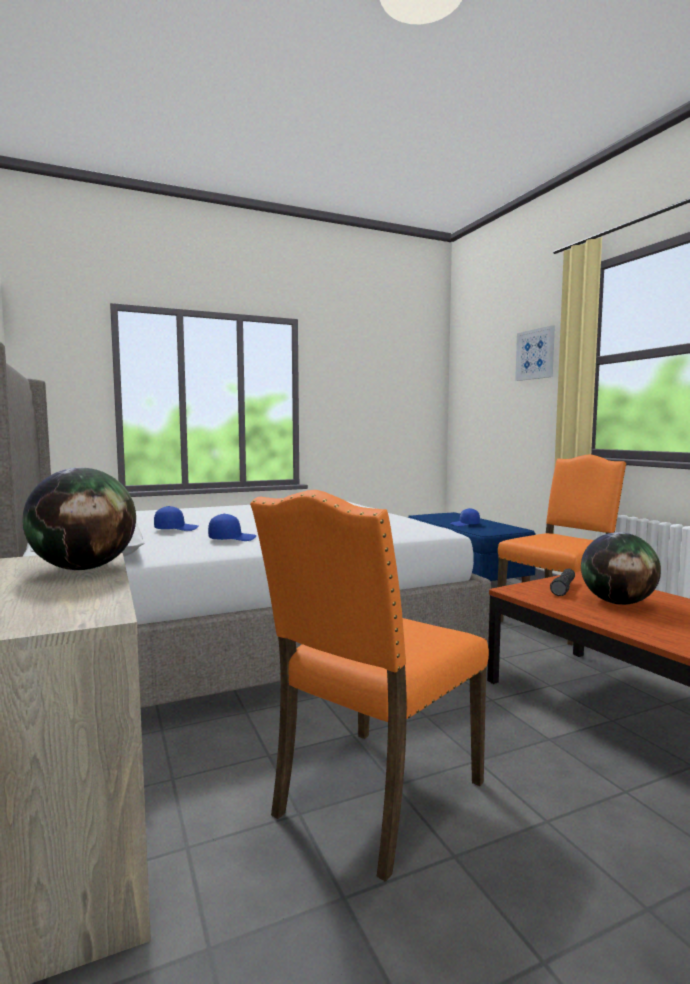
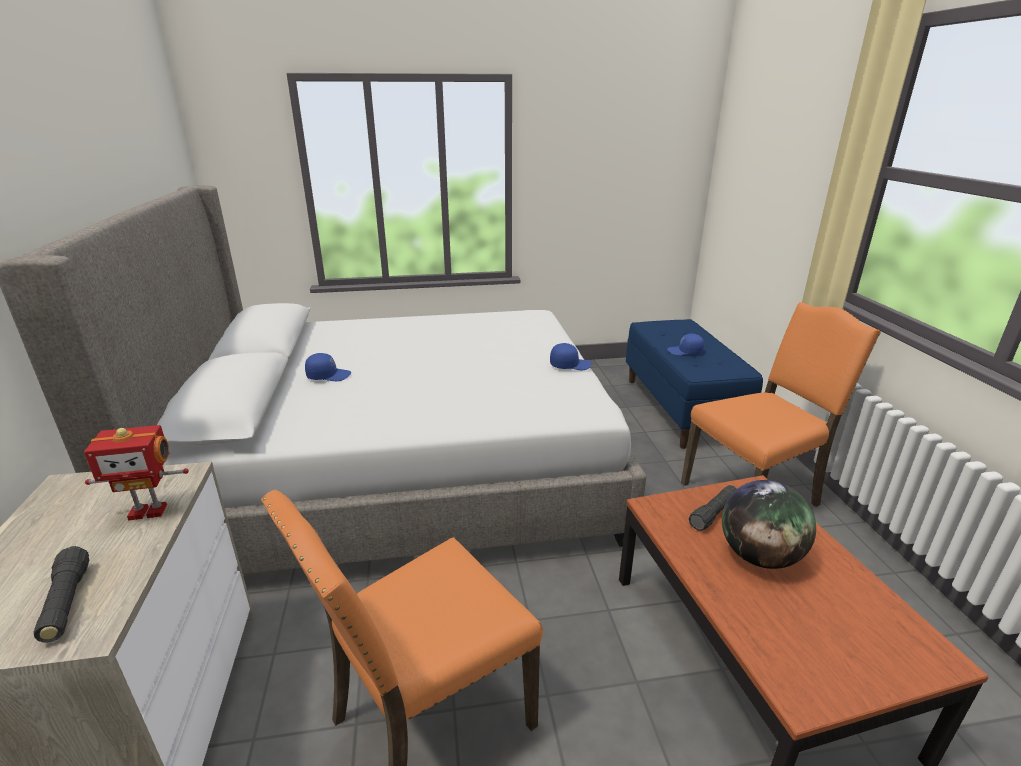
camera: 15 degrees right, 20 degrees up
globe [23,468,136,570] -> toy robot [84,425,189,521]
blue cap [208,514,256,541] -> blue cap moved to [550,343,592,370]
picture [515,325,555,381] -> none
none -> black flashlight [34,546,89,643]

